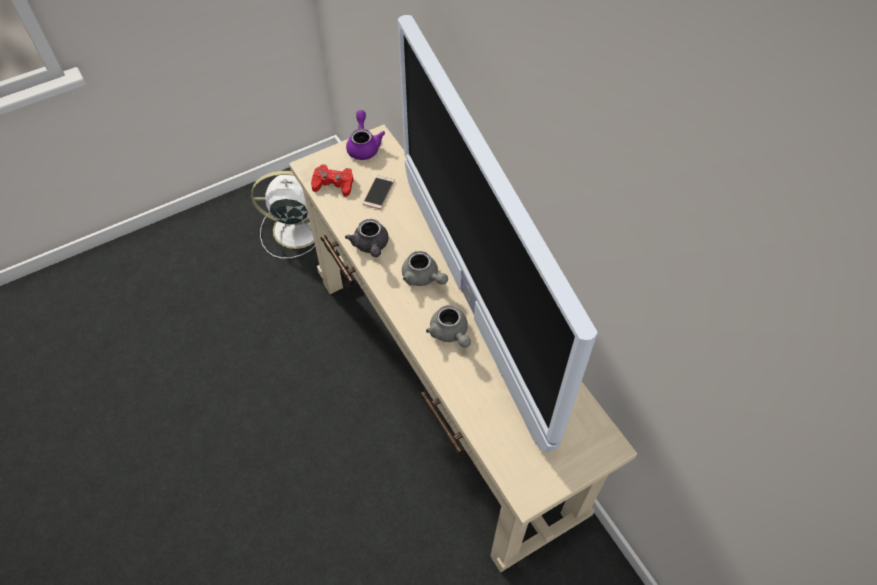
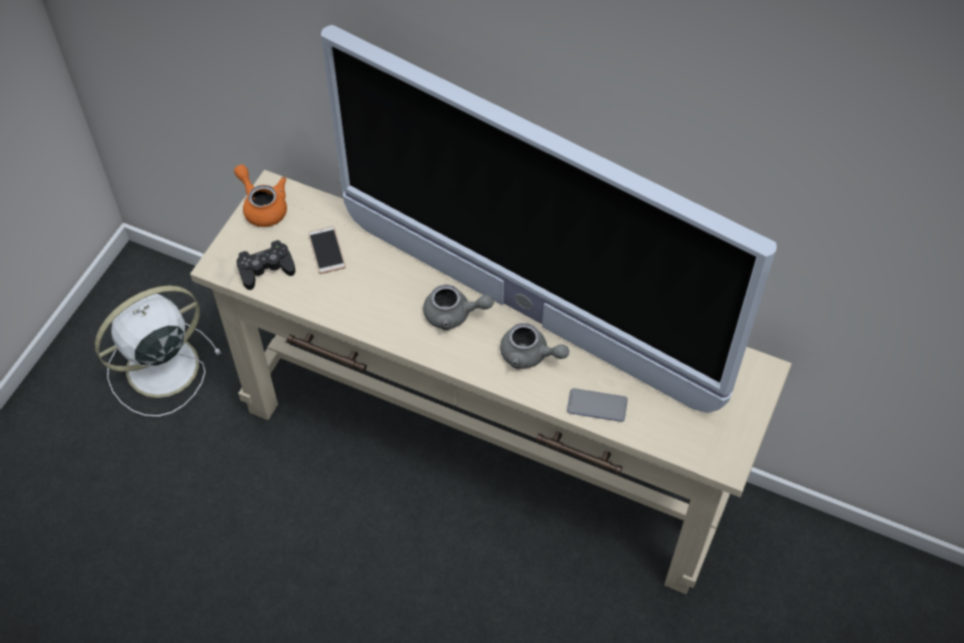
camera: 35 degrees left, 0 degrees up
red game controller [311,164,354,197] -> black game controller [236,240,295,290]
grey teapot [345,219,389,257] -> none
purple teapot [346,110,385,160] -> orange teapot [234,164,287,227]
none -> phone [567,388,628,422]

